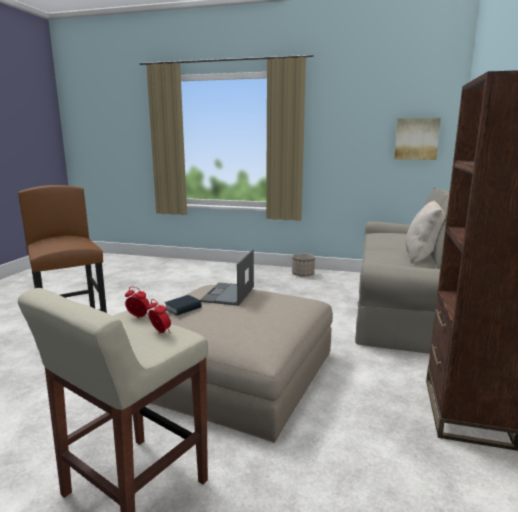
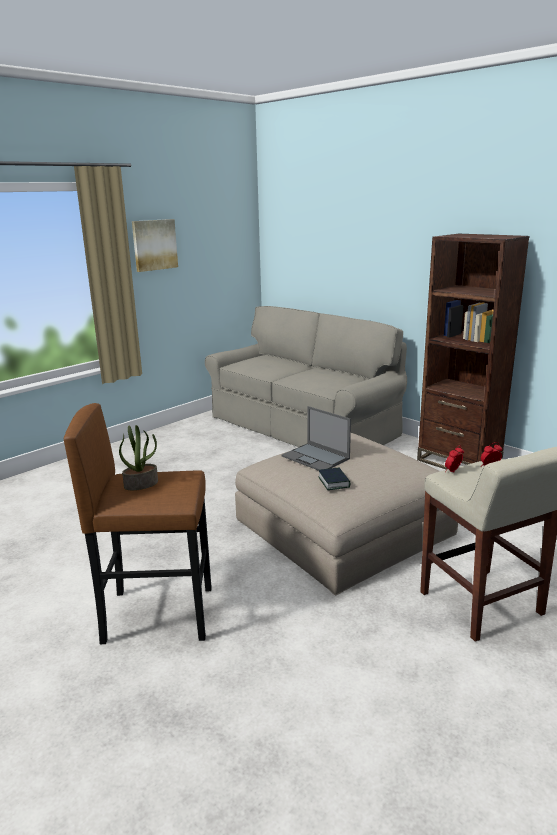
camera: 60 degrees left, 5 degrees up
planter [292,253,315,277] -> none
picture [394,118,441,160] -> picture moved to [132,219,178,272]
beige pillow [405,201,446,264] -> none
none -> potted plant [119,425,158,490]

